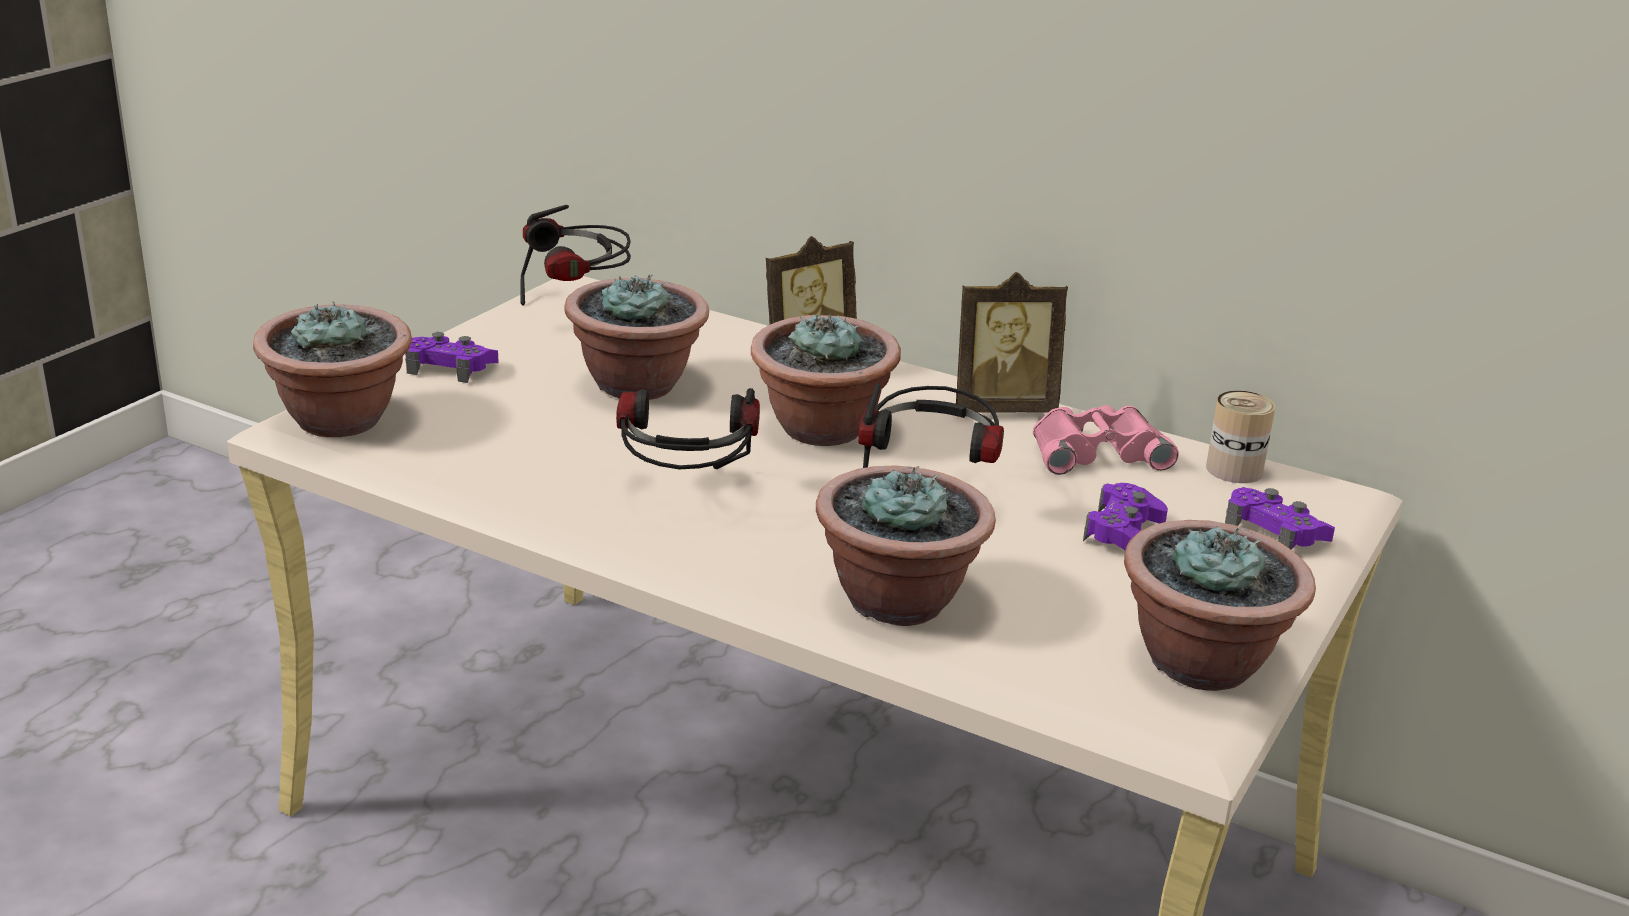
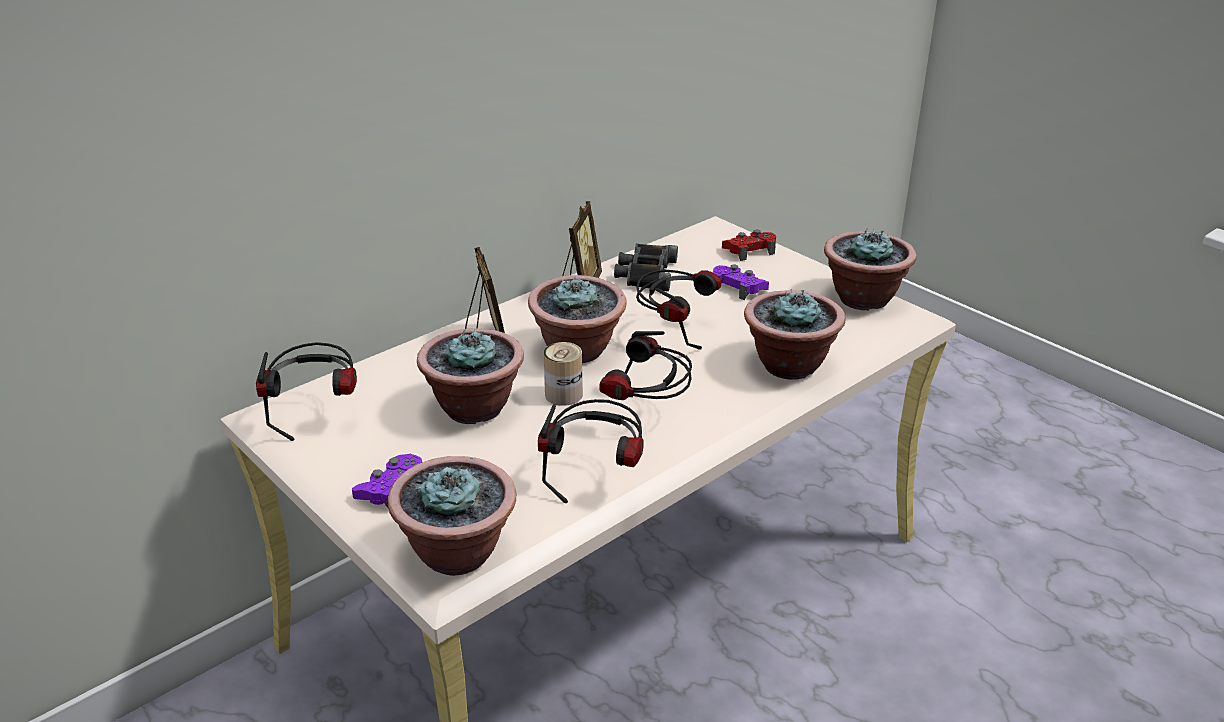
camera: 70 degrees left, 5 degrees up
pink binoculars [1033,405,1179,475] -> black binoculars [614,243,678,291]
can [1206,391,1275,483] -> can moved to [543,342,583,406]
purple game controller [1225,487,1335,550] -> red game controller [722,230,776,261]
none -> headphones [538,399,644,503]

